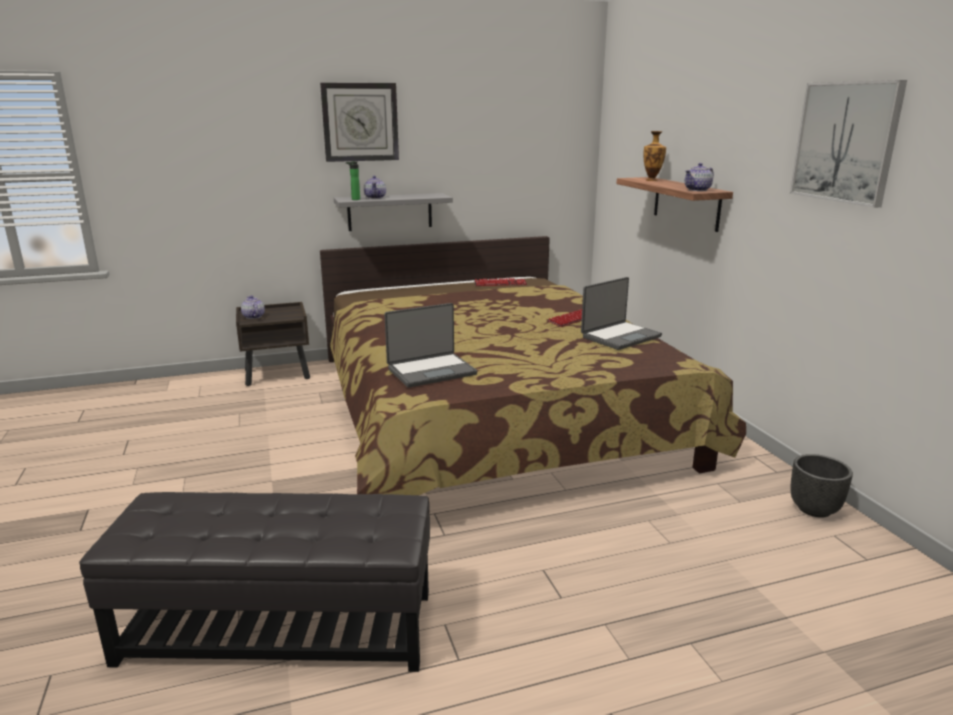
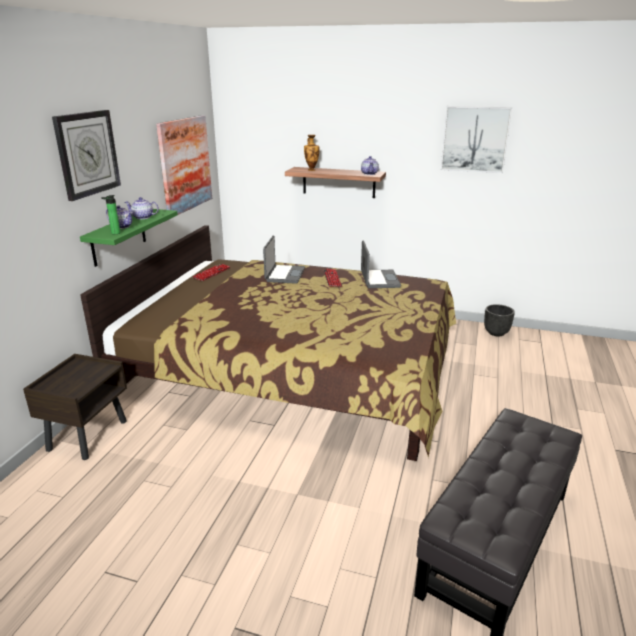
camera: 55 degrees left, 5 degrees up
teapot [241,295,265,319] -> teapot moved to [125,197,159,219]
grey shelf [334,193,453,231] -> green shelf [80,209,178,267]
laptop [384,303,477,388] -> laptop moved to [263,236,305,284]
none -> picture [156,115,212,215]

